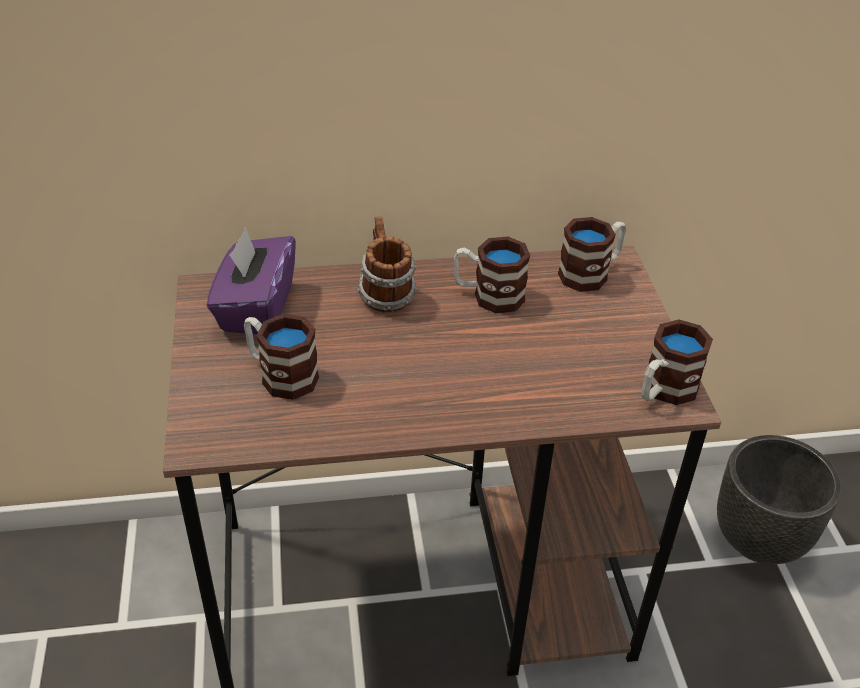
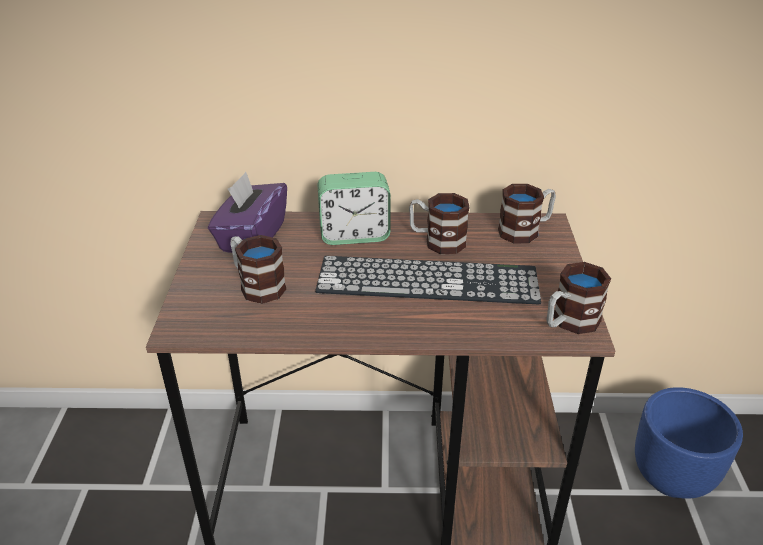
camera: 10 degrees right, 5 degrees down
mug [357,216,417,312] -> alarm clock [317,172,390,245]
black planter [717,435,842,564] -> blue planter [635,387,743,499]
none -> keyboard [315,256,541,304]

